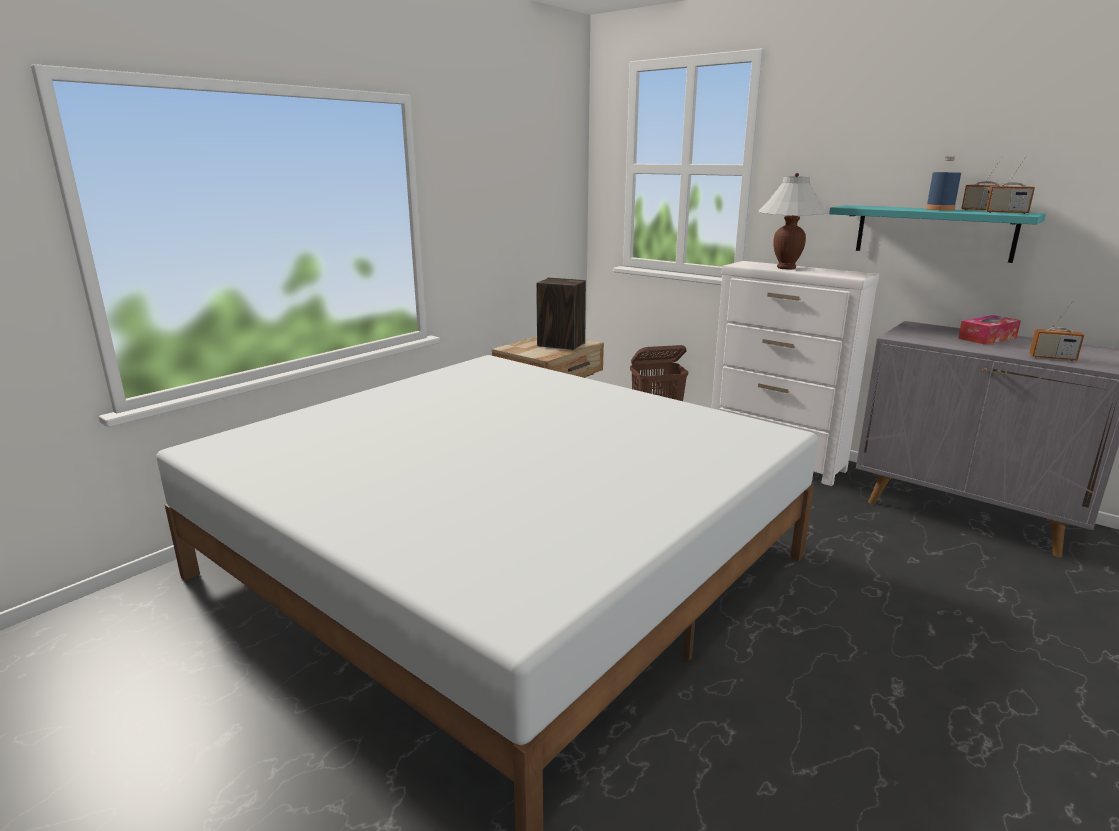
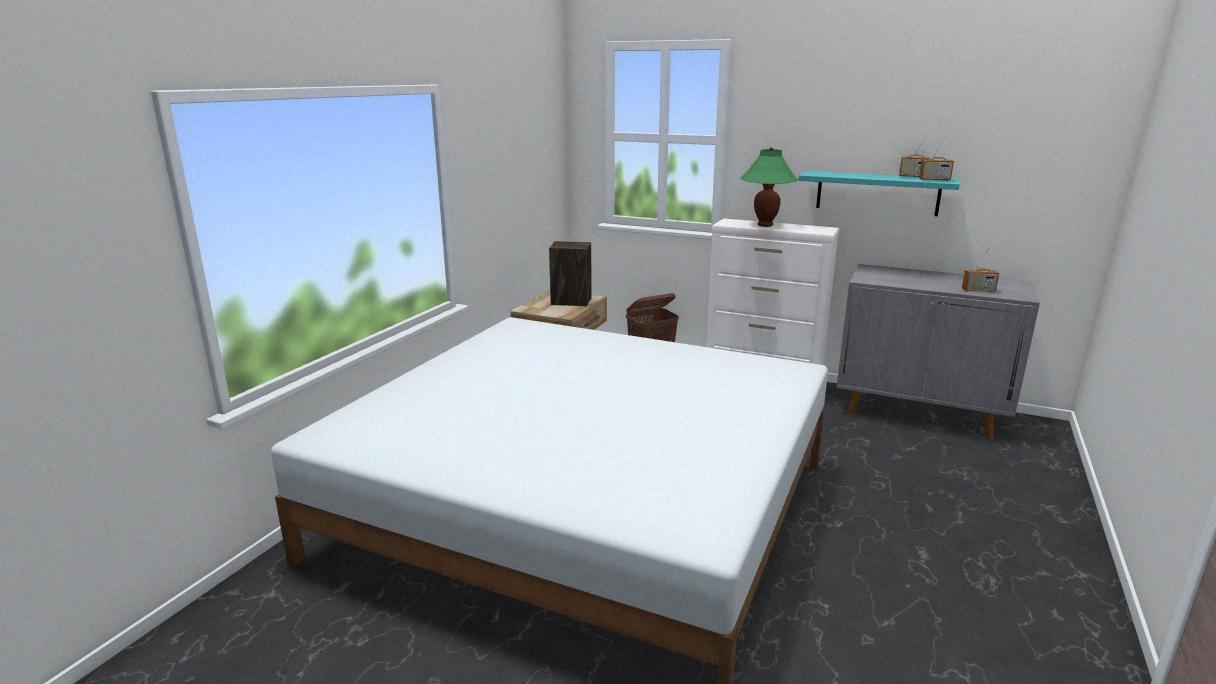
camera: 15 degrees left, 0 degrees up
white table lamp [758,173,828,269] -> green table lamp [740,147,798,227]
blue bottle [926,156,961,210] -> none
tissue box [958,315,1021,345] -> none

